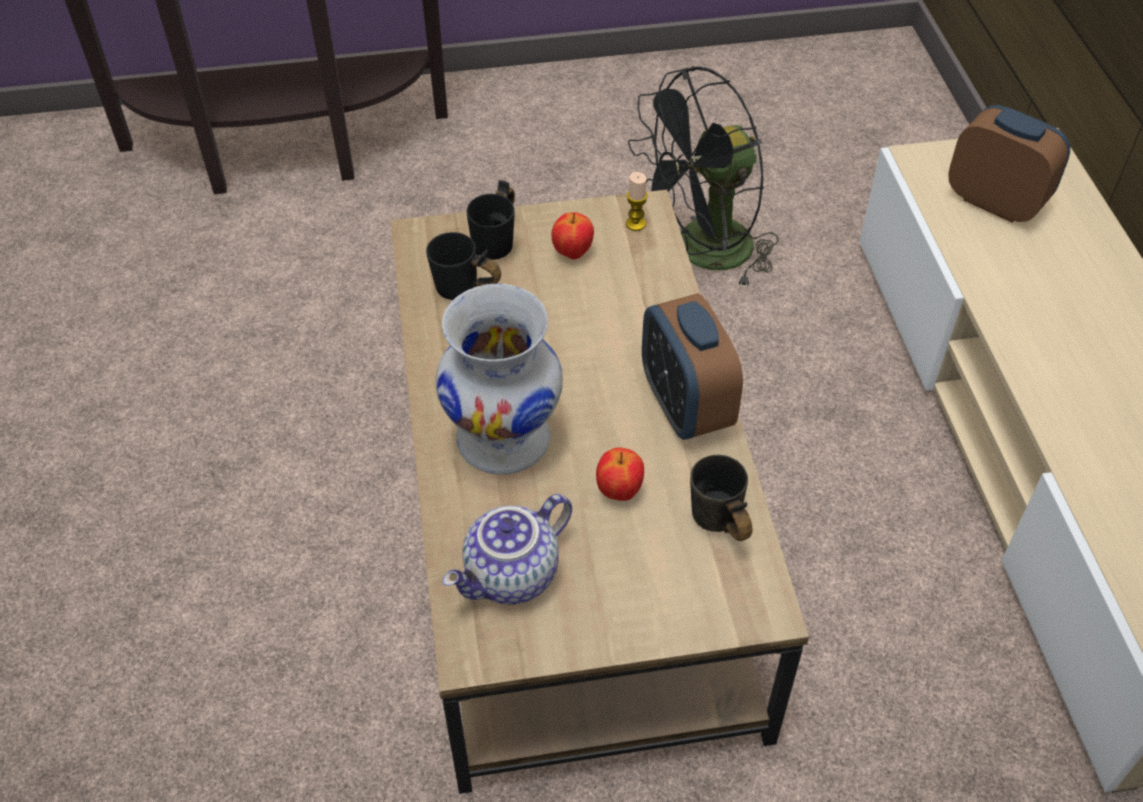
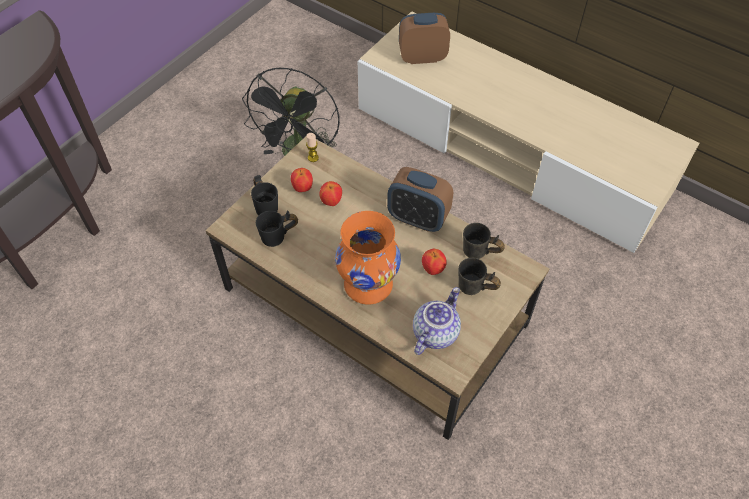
camera: 45 degrees left, 5 degrees up
white vase [436,284,563,474] -> orange vase [335,211,401,305]
teapot [442,494,572,604] -> teapot turned 150 degrees counterclockwise [413,287,461,355]
none -> apple [319,181,342,206]
none -> grey mug [458,258,501,295]

